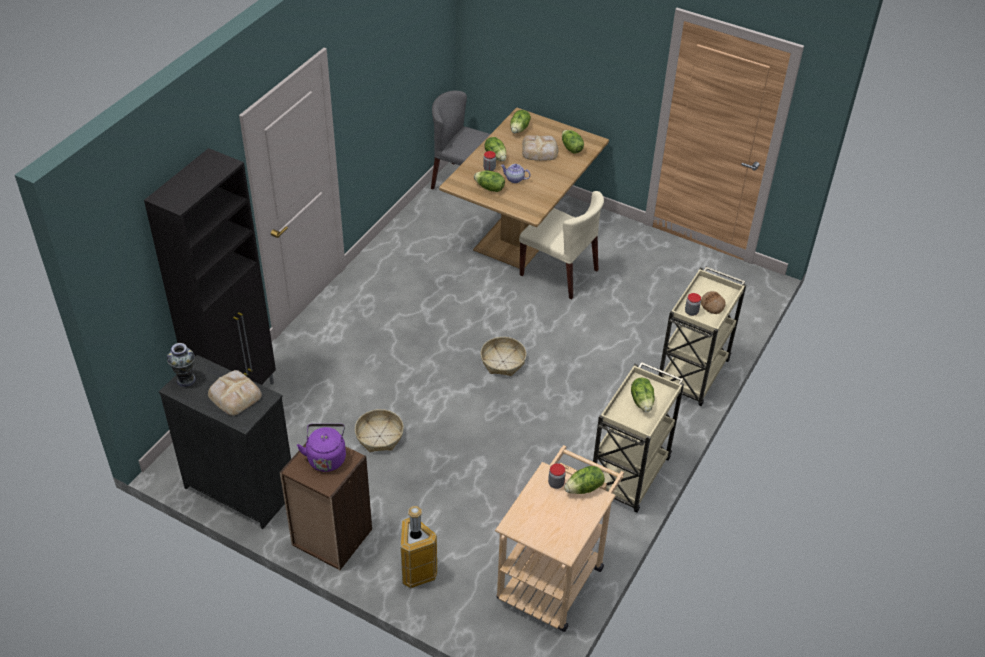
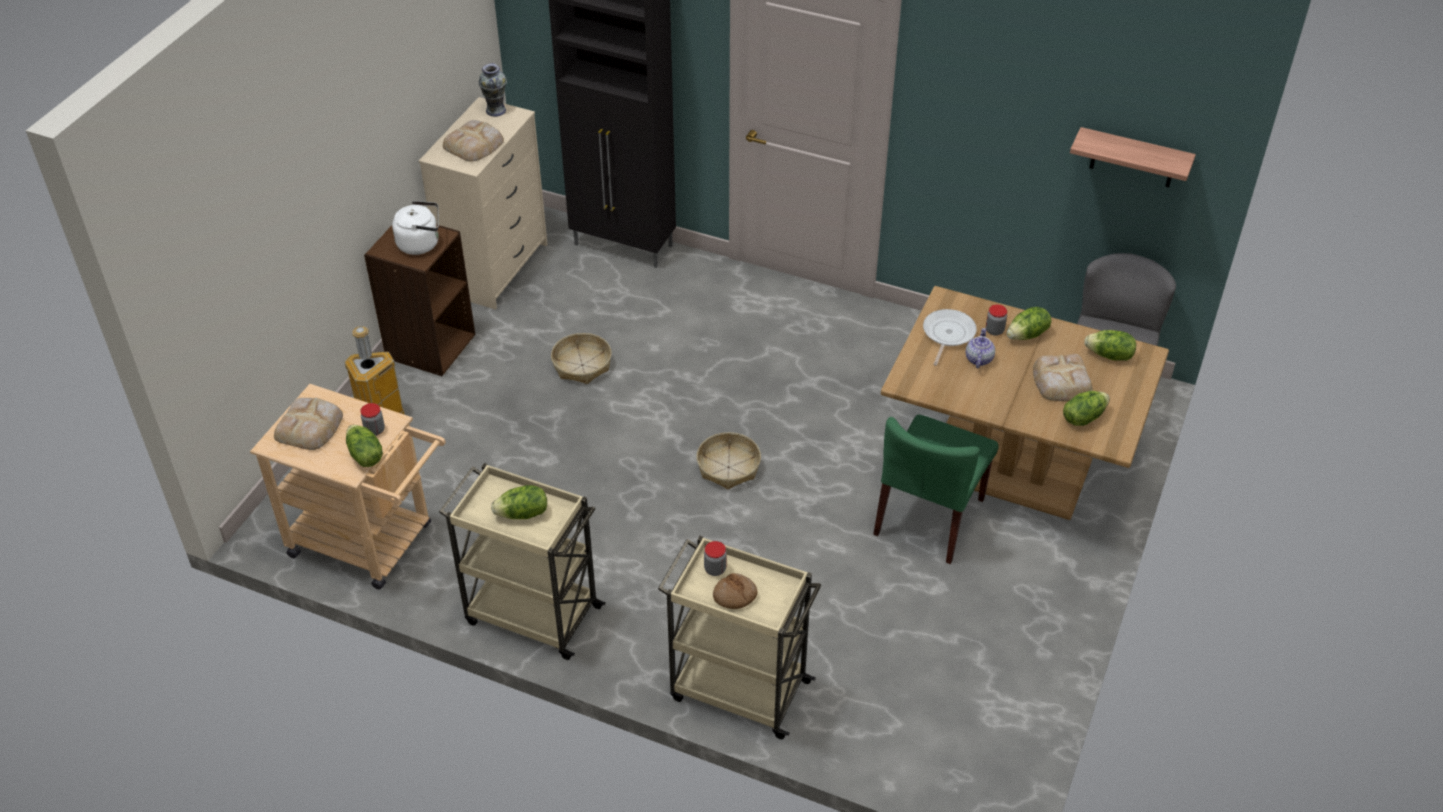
camera: 85 degrees right, 0 degrees up
black dresser [159,355,291,529] -> beige dresser [419,97,548,310]
purple kettle [297,424,346,472] -> white kettle [392,201,439,255]
lettuce [474,171,505,192] -> frying pan [923,309,977,366]
beige chair [519,191,604,300] -> green chair [873,415,999,564]
none -> bread [274,398,343,450]
none -> shelf [1070,127,1196,188]

